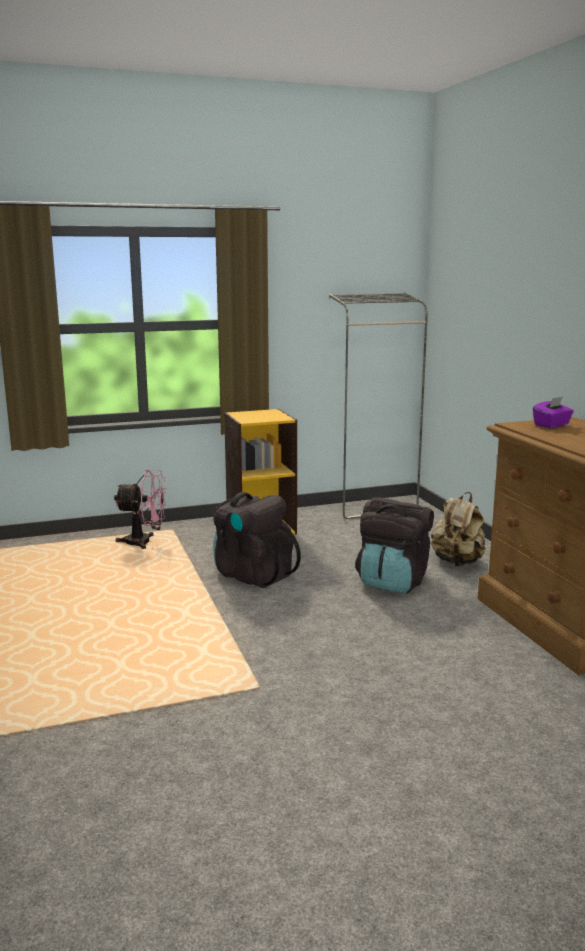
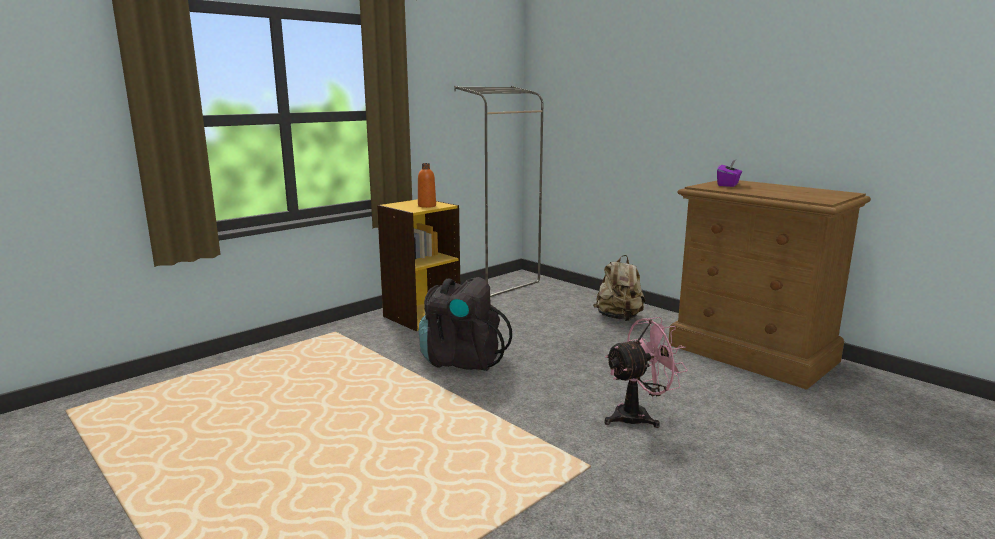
camera: 25 degrees left, 0 degrees up
pink fan [114,470,167,549] -> pink fan moved to [604,317,688,428]
black backpack [355,497,434,594] -> none
none -> orange bottle [418,163,436,208]

